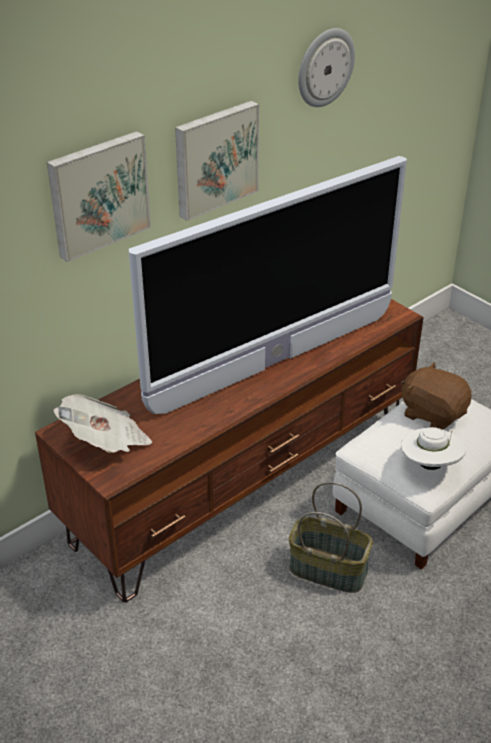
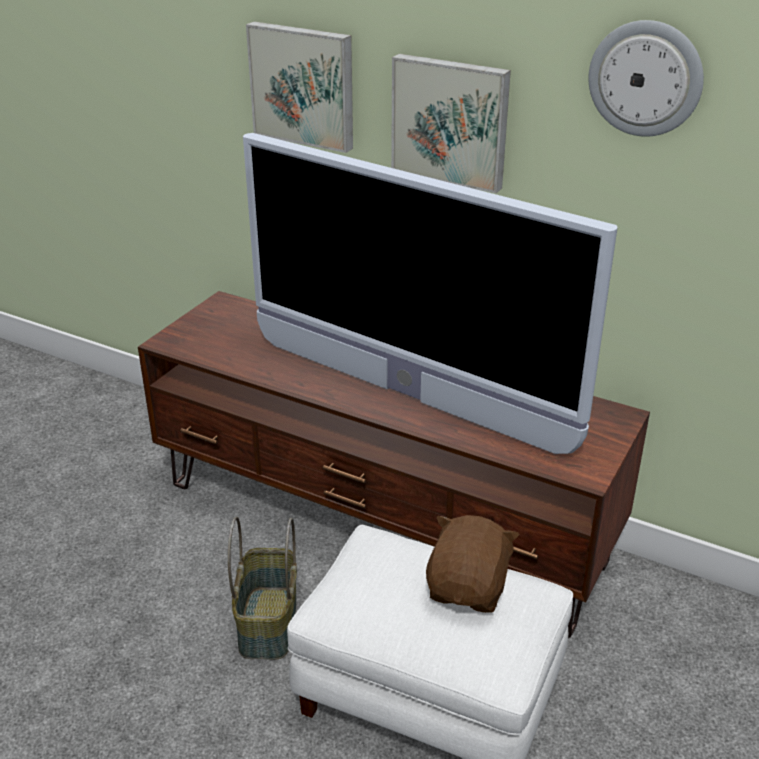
camera: 70 degrees right, 5 degrees down
newspaper [53,394,152,453] -> none
white hat [401,427,466,470] -> none

